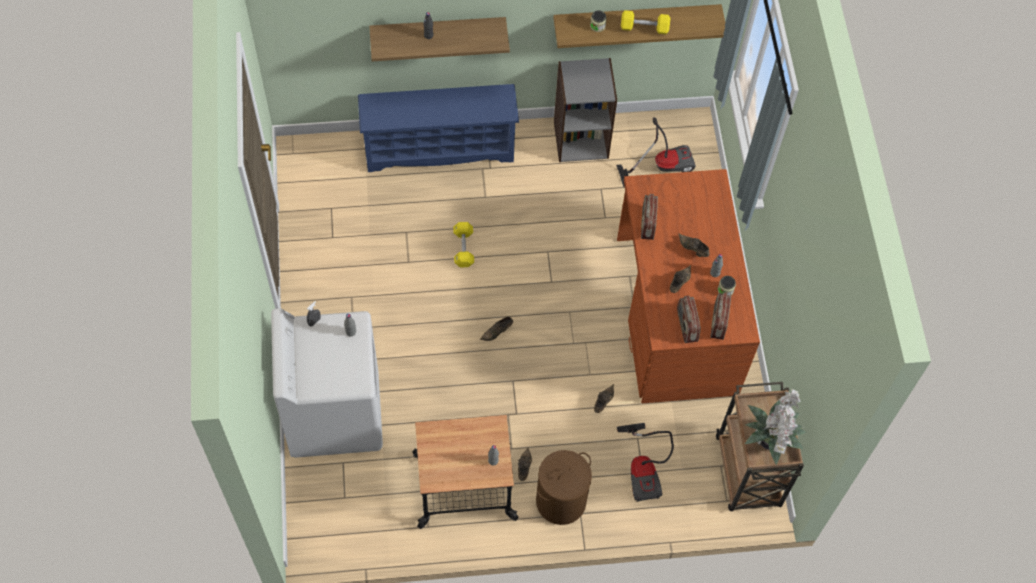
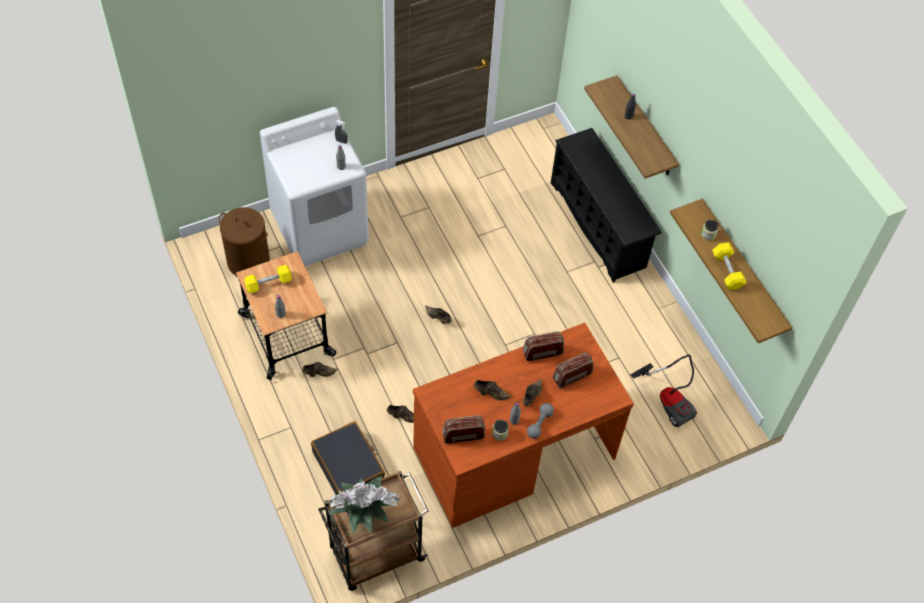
camera: 70 degrees right, 5 degrees down
blue shoe rack [358,84,519,172] -> black shoe rack [551,128,662,283]
yellow dumbbell [453,222,474,267] -> yellow dumbbell moved to [244,265,292,294]
brown laundry basket [536,450,592,525] -> brown laundry basket moved to [219,207,270,276]
grey bookcase [554,58,617,162] -> none
vacuum cleaner [617,423,674,502] -> black suitcase [311,421,385,495]
radio [677,296,701,343] -> radio moved to [553,353,593,388]
none -> grey dumbbell [527,403,554,439]

